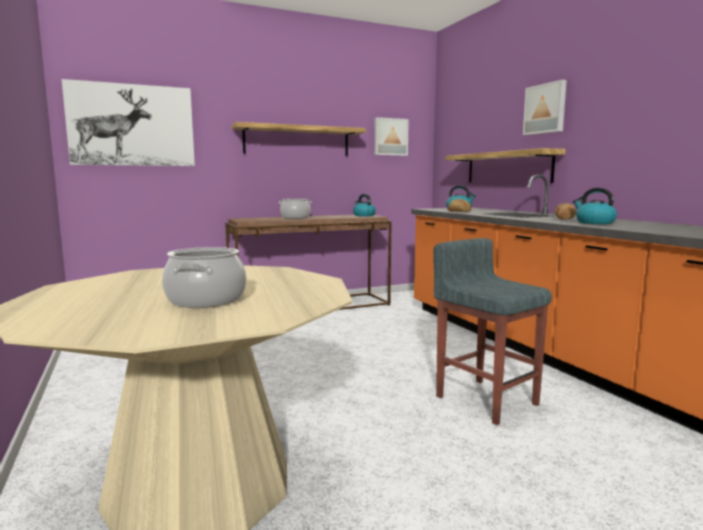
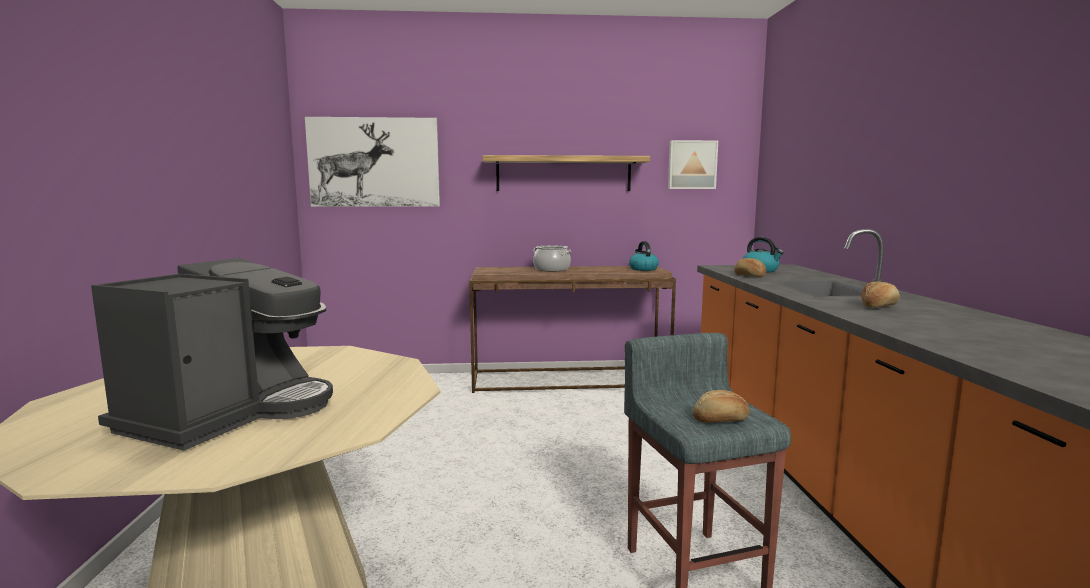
camera: 20 degrees right, 0 degrees up
cooking pot [162,247,246,308] -> coffee machine [91,258,333,451]
shelf [445,148,566,183] -> none
picture [523,80,567,135] -> none
kettle [573,188,617,224] -> none
none -> bread [693,390,749,423]

